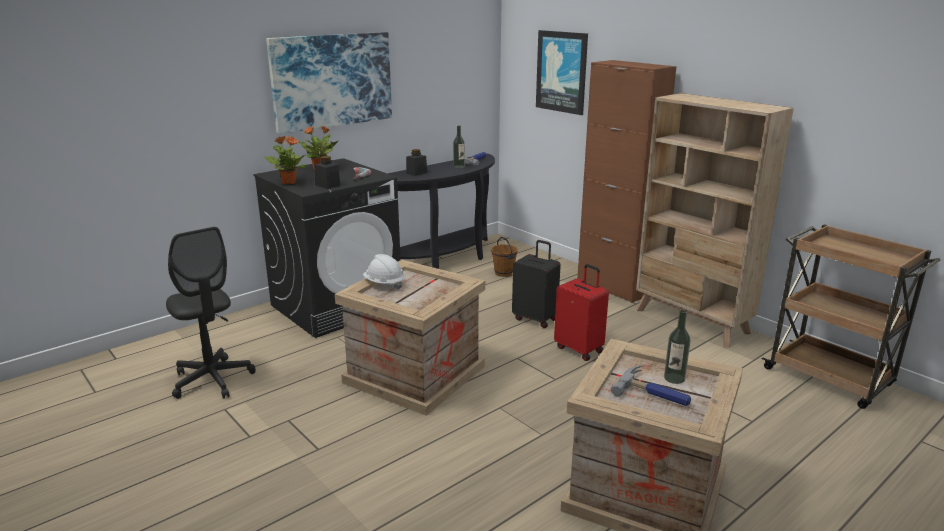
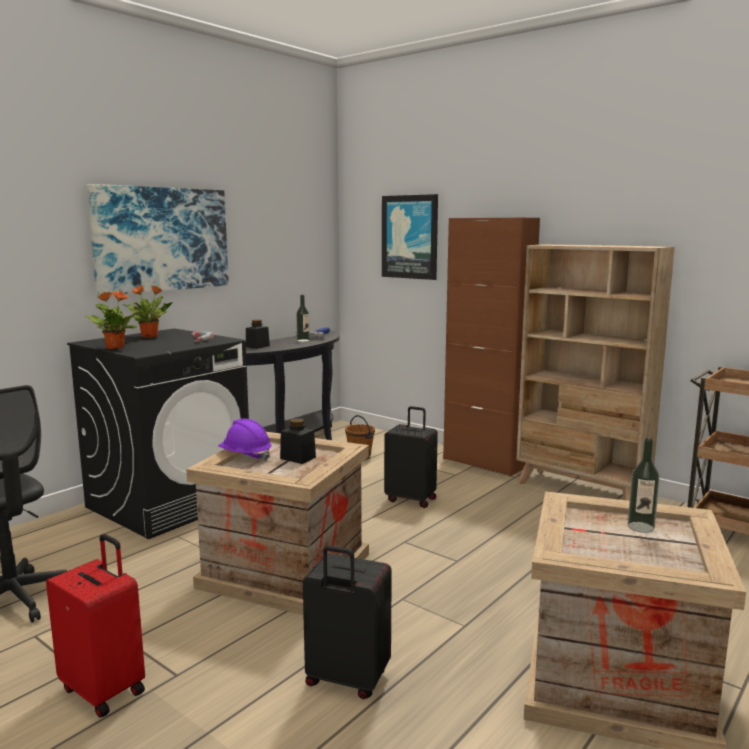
camera: 10 degrees left, 10 degrees down
black jar [314,156,341,189] -> black jar moved to [280,418,316,464]
white hard hat [363,254,404,290] -> purple hard hat [218,419,271,461]
red suitcase [554,264,609,361] -> red suitcase moved to [46,534,145,718]
hammer [611,366,691,406] -> none
none -> black suitcase [303,545,392,699]

